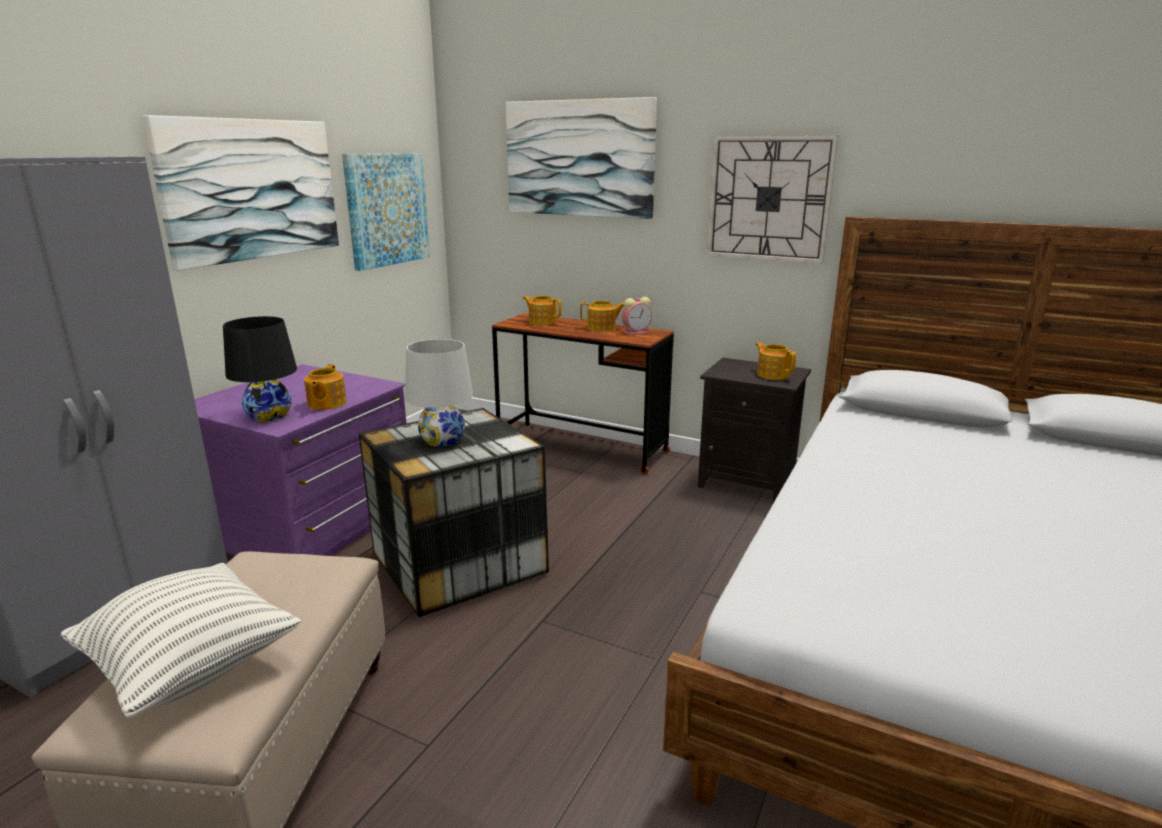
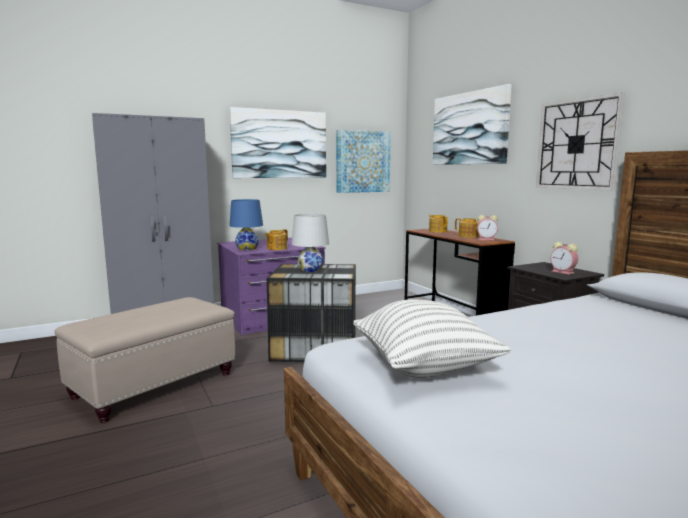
camera: 35 degrees right, 10 degrees down
pillow [61,563,301,718] -> pillow moved to [353,299,511,378]
black table lamp [223,316,297,422] -> blue table lamp [229,199,263,250]
teapot [755,342,796,380] -> alarm clock [550,242,578,275]

